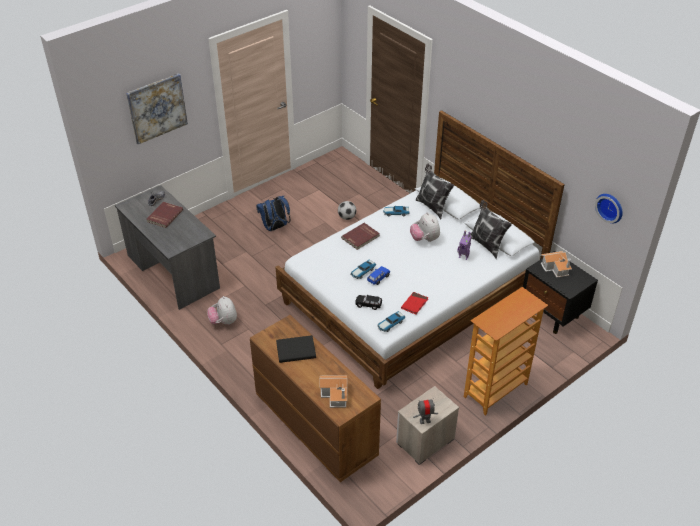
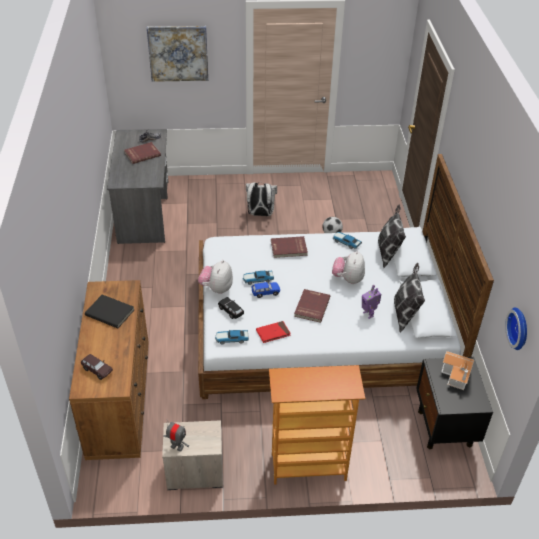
camera: 35 degrees right, 0 degrees up
plush toy [207,296,237,325] -> plush toy moved to [198,260,233,294]
blue backpack [256,196,291,231] -> white backpack [246,182,277,216]
toy house [320,375,347,408] -> brown toy car [81,354,113,380]
none -> red book [294,289,330,323]

